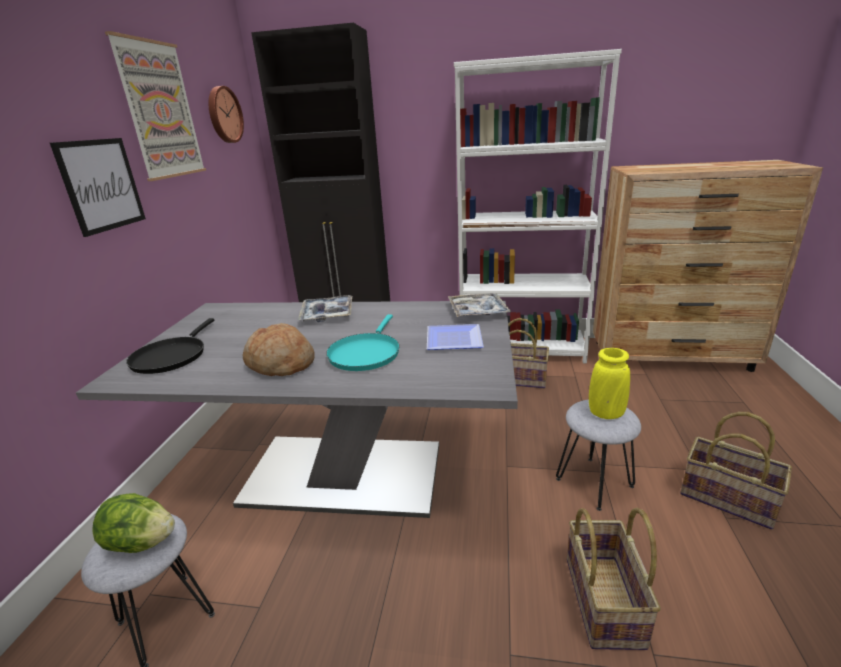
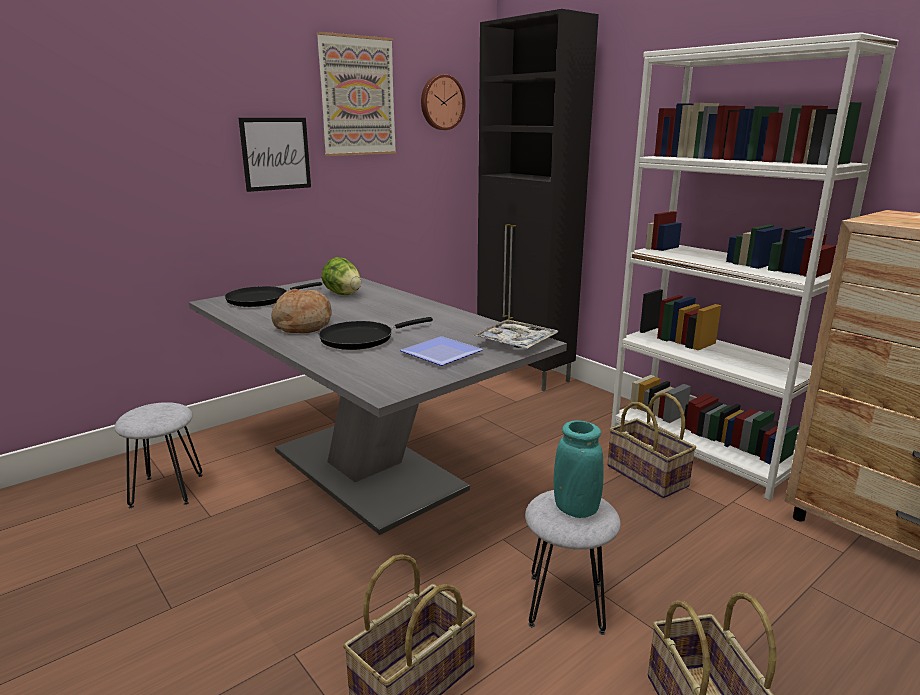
camera: 40 degrees right, 5 degrees down
lettuce [92,493,175,553] -> lettuce moved to [321,257,361,295]
tray [298,295,352,322] -> none
turquoise frying pan [326,314,400,371] -> black frying pan [319,317,433,350]
yellow vase [589,348,630,419] -> turquoise vase [554,420,603,518]

